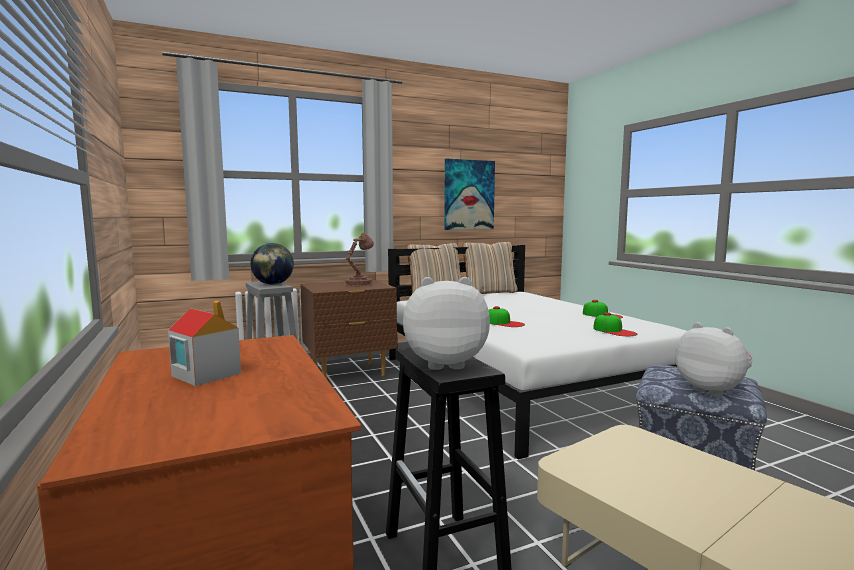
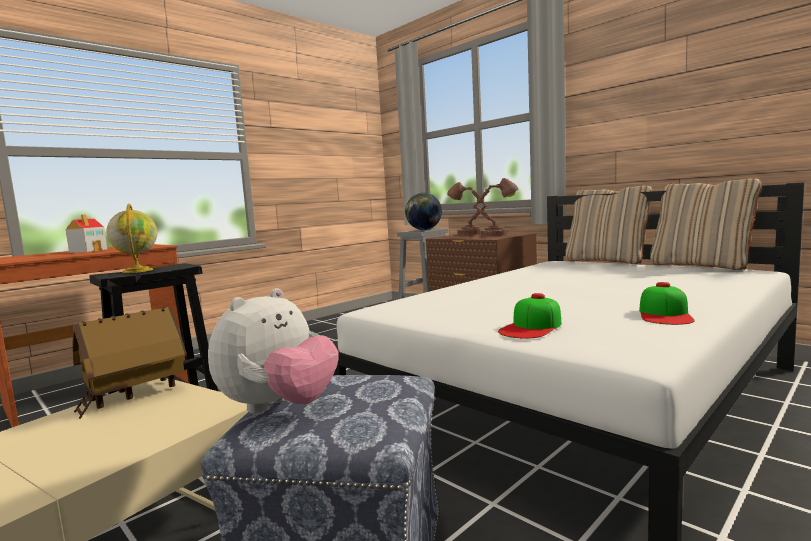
camera: 70 degrees right, 0 degrees up
plush toy [403,277,490,370] -> globe [107,204,157,273]
picture [444,158,495,230] -> none
cap [489,306,525,327] -> none
none -> toy house [73,307,187,419]
none -> brown table lamp [447,182,487,236]

